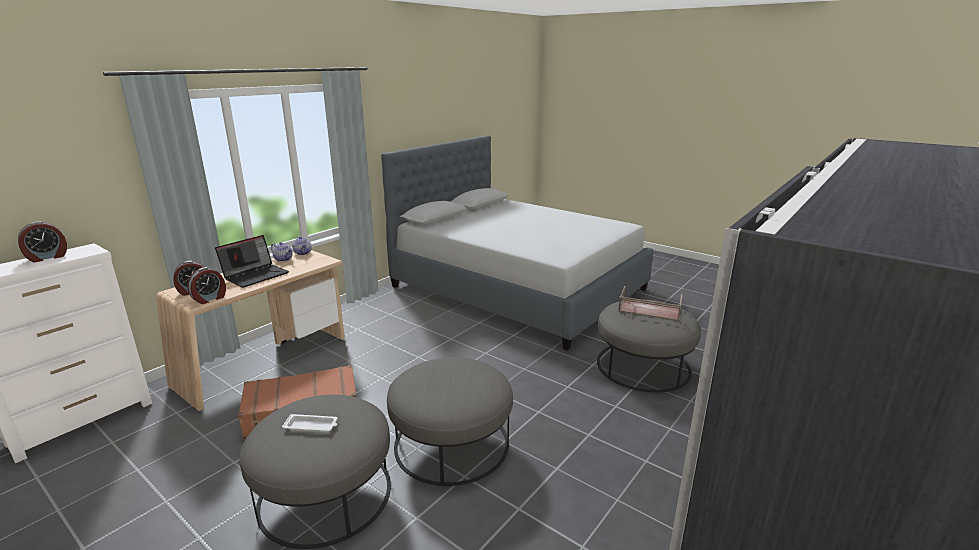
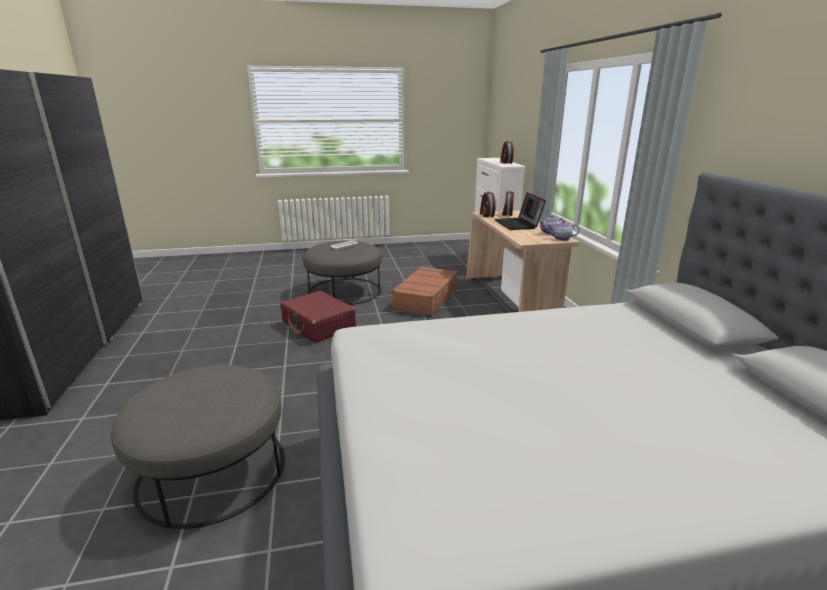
camera: 130 degrees right, 0 degrees up
grey ottoman [387,357,513,486] -> red suitcase [280,291,356,343]
brown tray [618,286,682,321] -> none

